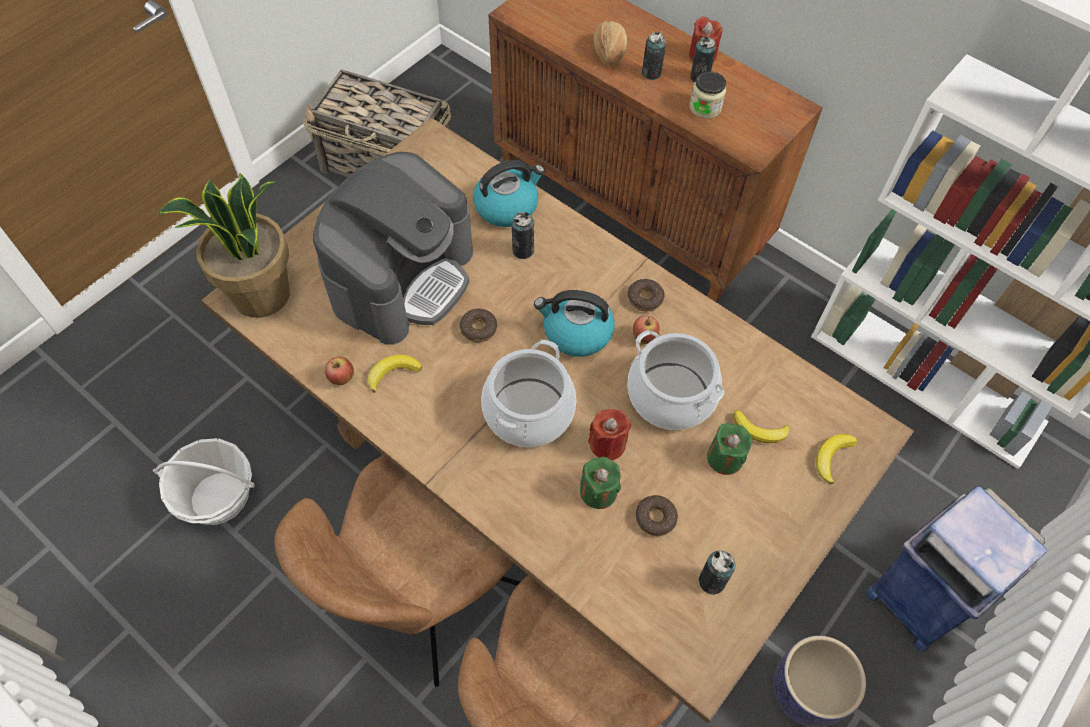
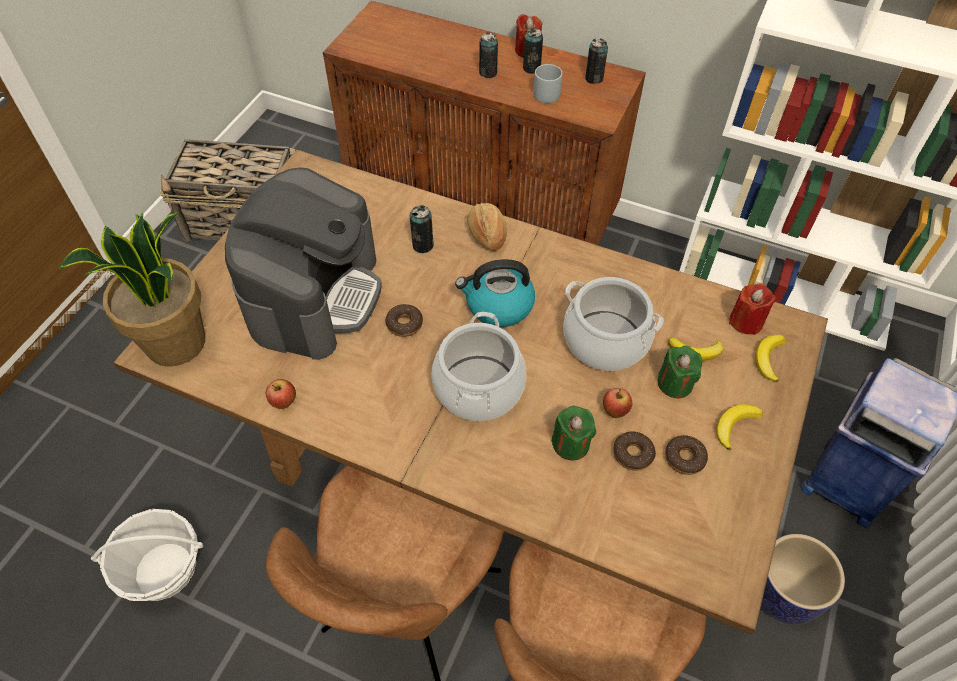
camera: 15 degrees left, 5 degrees down
banana [368,355,422,393] -> banana moved to [716,404,763,450]
kettle [473,160,545,227] -> none
red candle [588,409,631,460] -> red candle moved to [729,283,776,335]
bread [594,21,627,66] -> bread moved to [467,203,507,251]
donut [628,279,665,312] -> donut moved to [665,435,708,475]
apple [633,316,660,344] -> apple moved to [603,388,633,418]
jar [689,71,726,119] -> grey mug [533,64,563,103]
can [699,551,735,595] -> can moved to [585,38,608,84]

